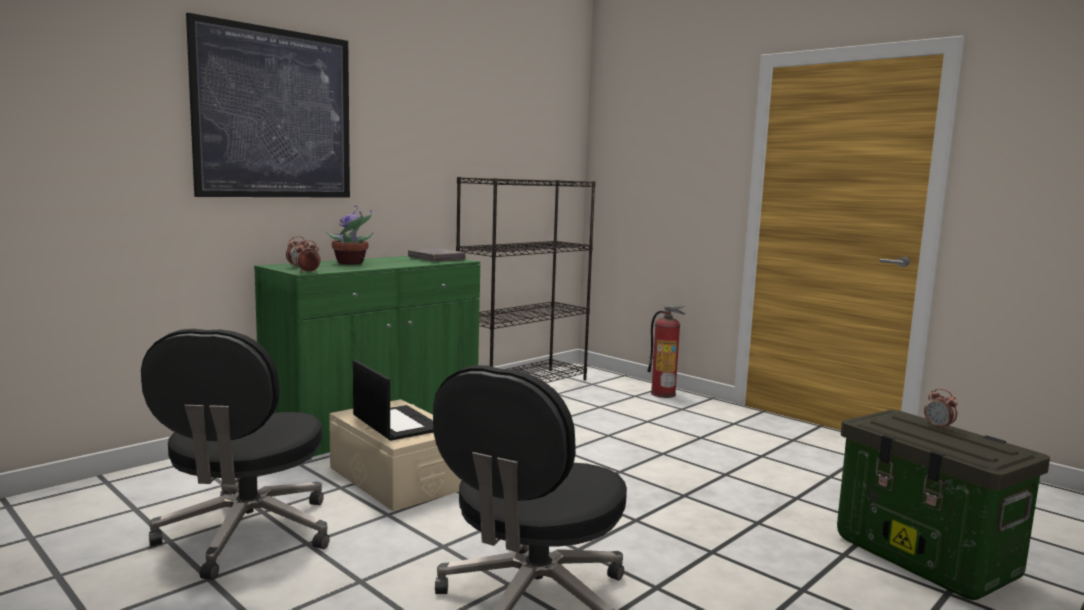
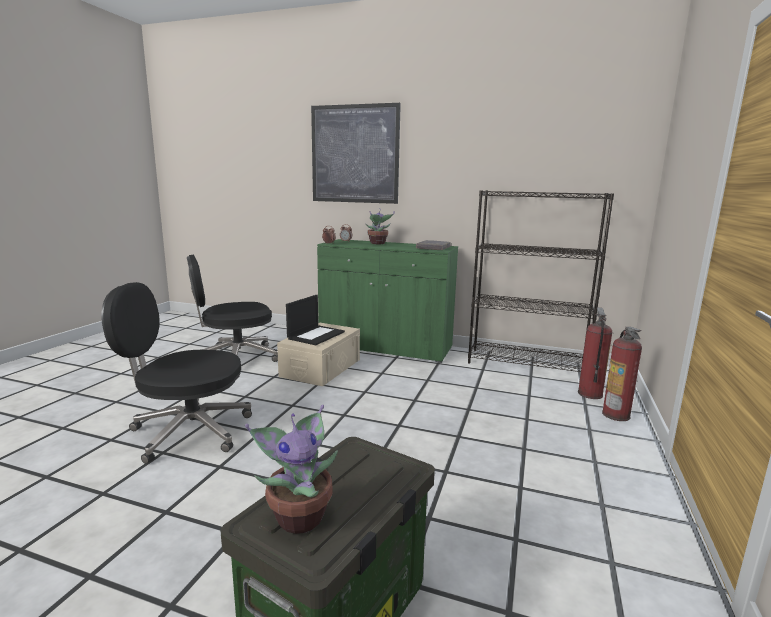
camera: 65 degrees right, 5 degrees up
alarm clock [924,389,958,430] -> none
none -> potted plant [245,405,338,534]
none -> fire extinguisher [578,307,612,399]

